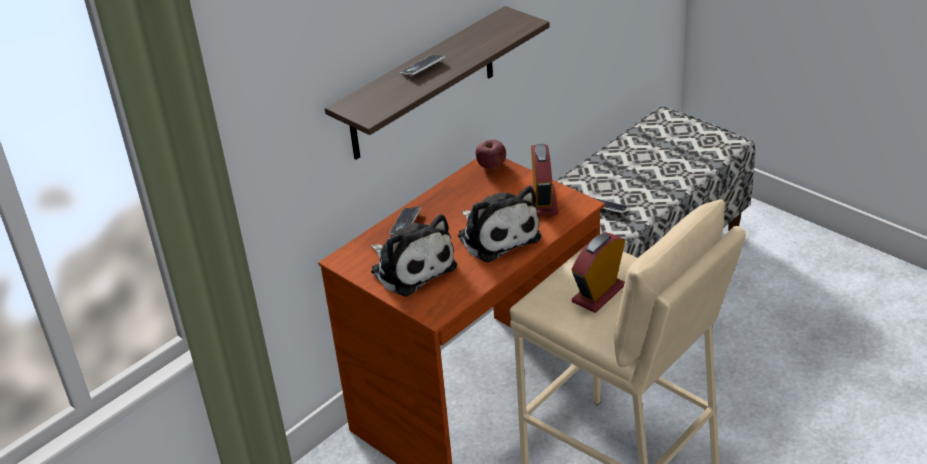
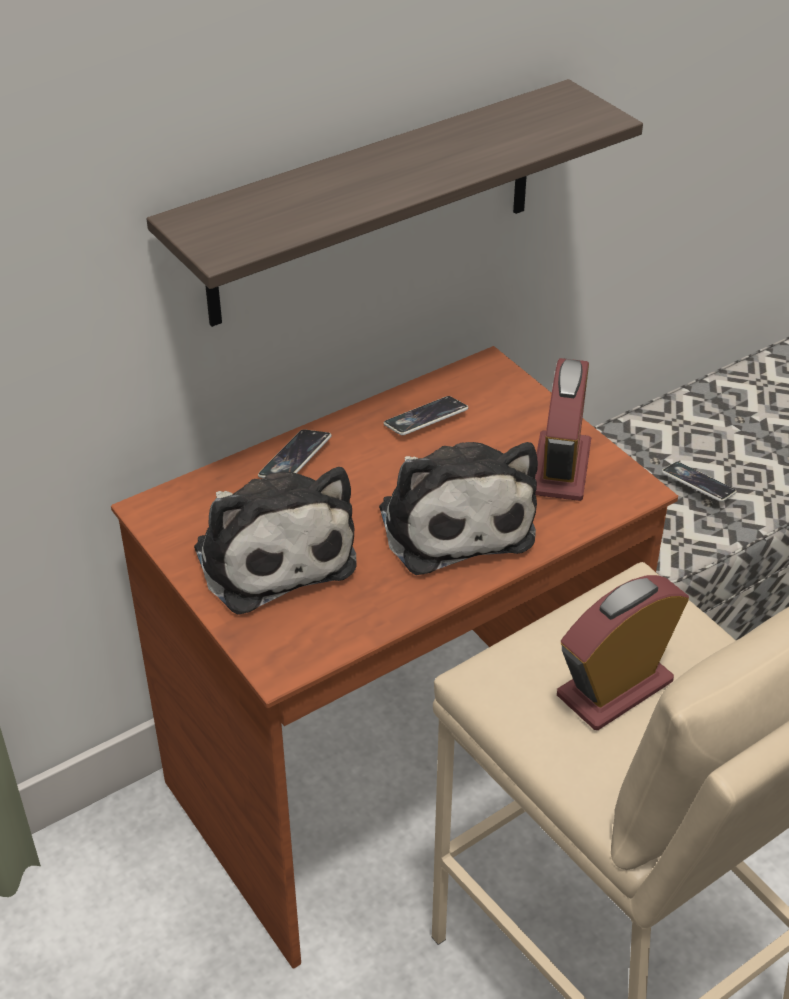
camera: 10 degrees right, 5 degrees up
phone [400,55,445,75] -> phone moved to [384,396,468,435]
apple [476,139,506,169] -> none

